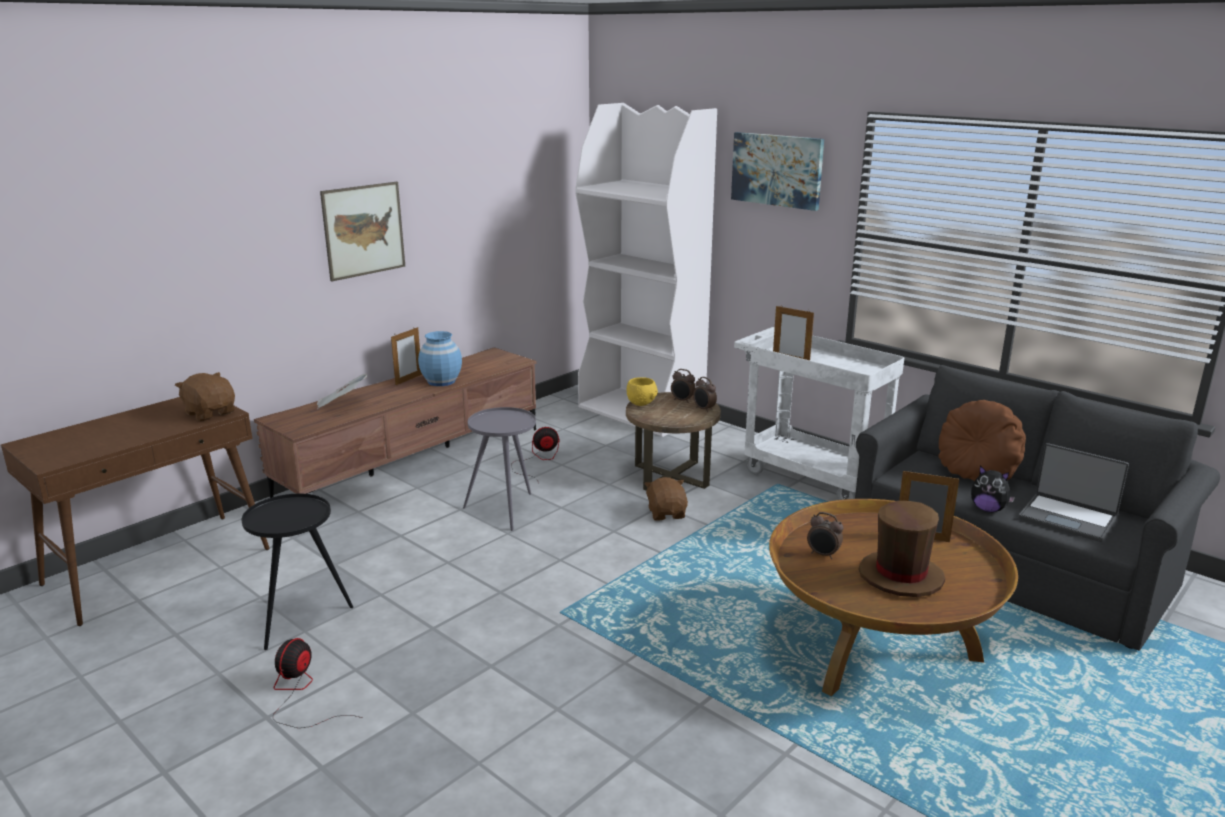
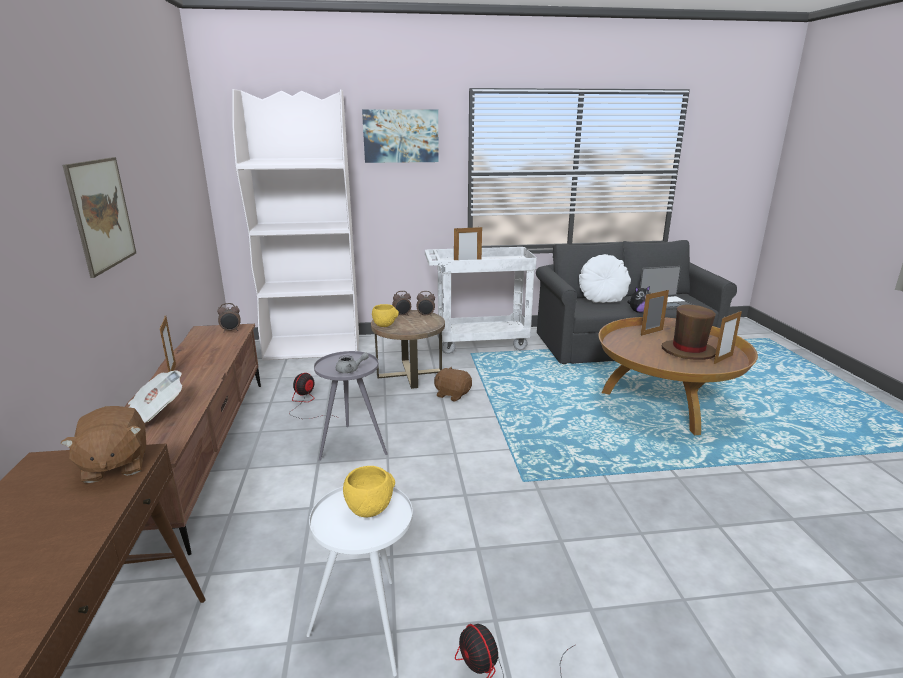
camera: 50 degrees left, 0 degrees up
brown plush toy [175,372,235,421] -> brown plush toy turned 105 degrees counterclockwise [60,406,146,483]
black side table [242,494,353,650] -> white side table [306,486,413,677]
blue vase [418,331,462,386] -> none
alarm clock [807,512,844,559] -> alarm clock moved to [217,303,241,332]
brown pillow [938,400,1026,481] -> white pillow [579,254,631,303]
none -> grey teapot [336,352,369,373]
none -> yellow bowl [343,466,395,517]
none -> picture frame [714,310,742,364]

